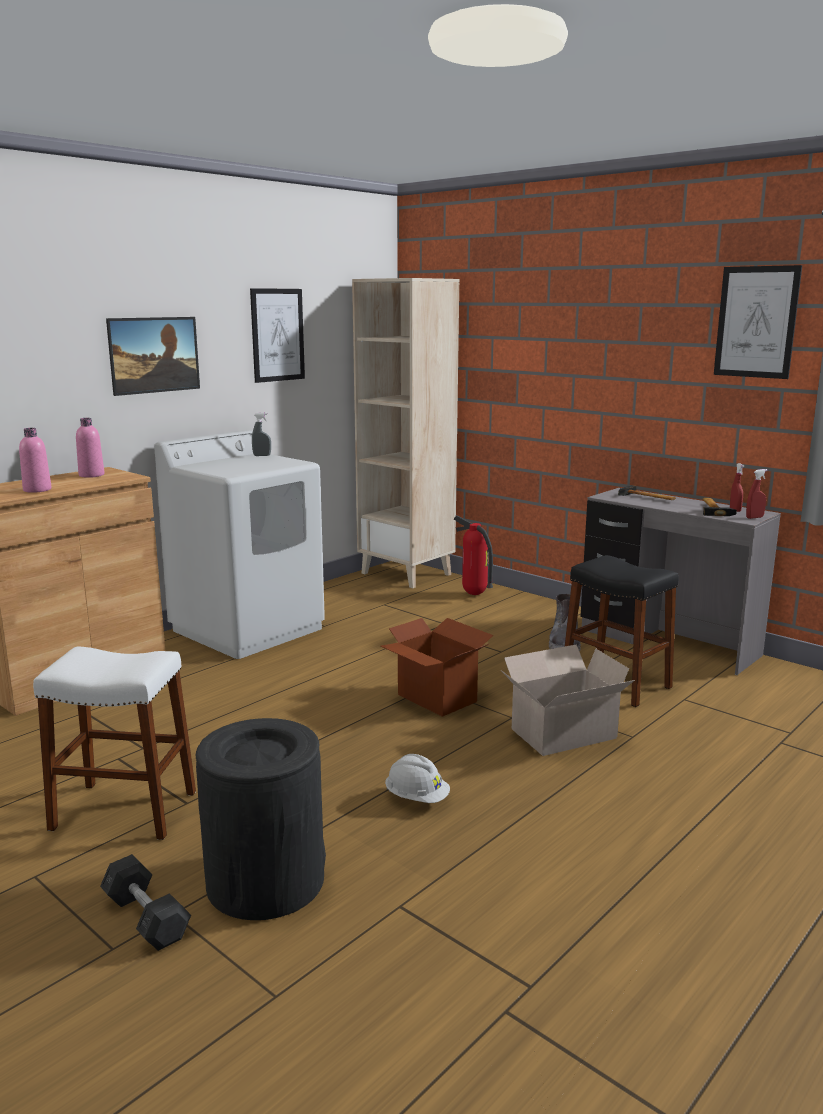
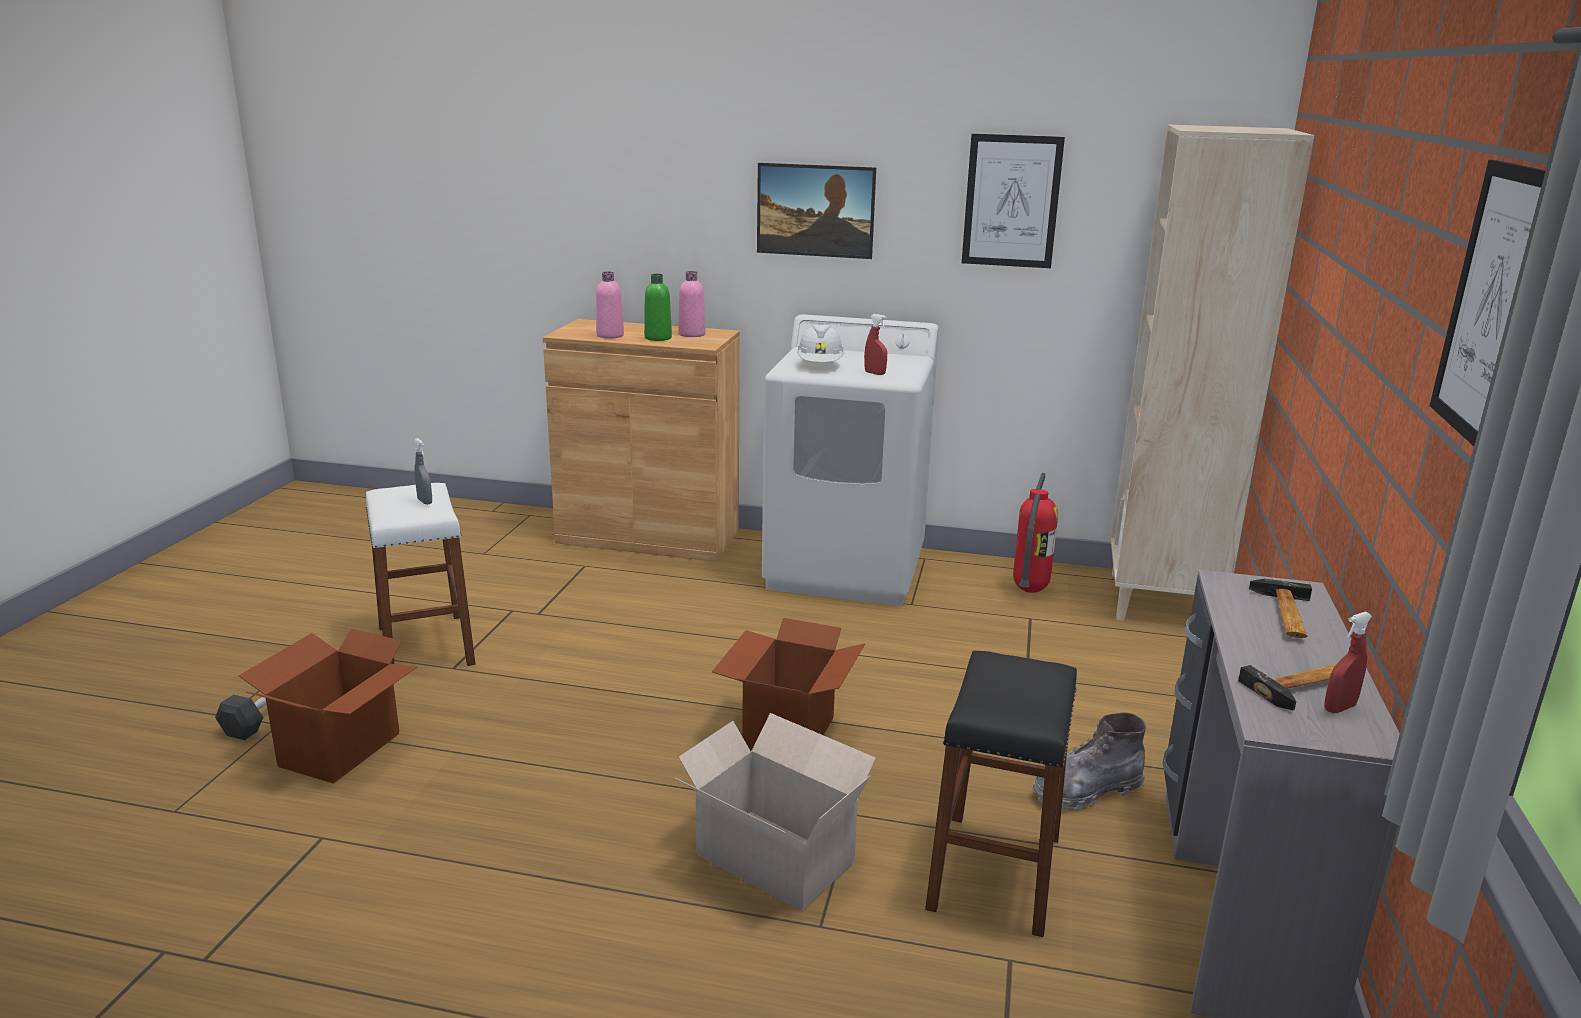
camera: 60 degrees right, 5 degrees up
black trash can [196,718,326,920] -> cardboard box [238,629,417,784]
grey spray bottle [252,413,271,456] -> grey spray bottle moved to [414,438,432,505]
white hard hat [385,754,450,803] -> white hard hat moved to [797,324,844,362]
fire extinguisher [454,515,493,595] -> fire extinguisher moved to [1013,473,1058,593]
red spray bottle [746,469,768,519] -> red spray bottle moved to [864,314,887,375]
none -> green bottle [644,274,672,341]

